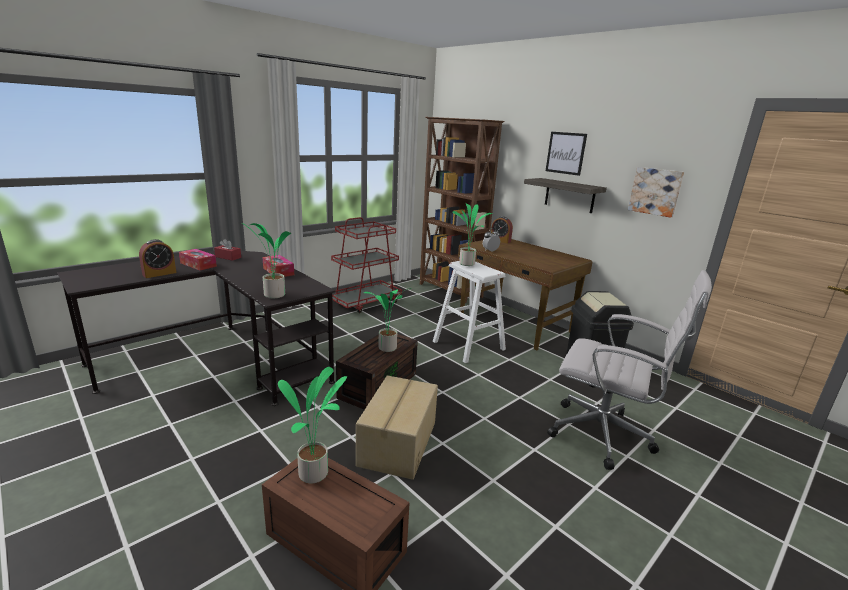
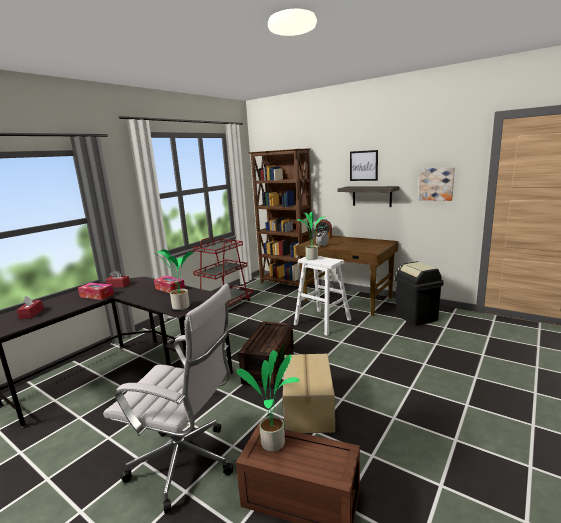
camera: 10 degrees left, 5 degrees down
alarm clock [139,239,176,278] -> none
potted plant [364,288,412,352] -> none
white office chair [547,270,712,470] -> white office chair moved to [103,284,233,514]
none -> red tissue box [17,296,44,319]

